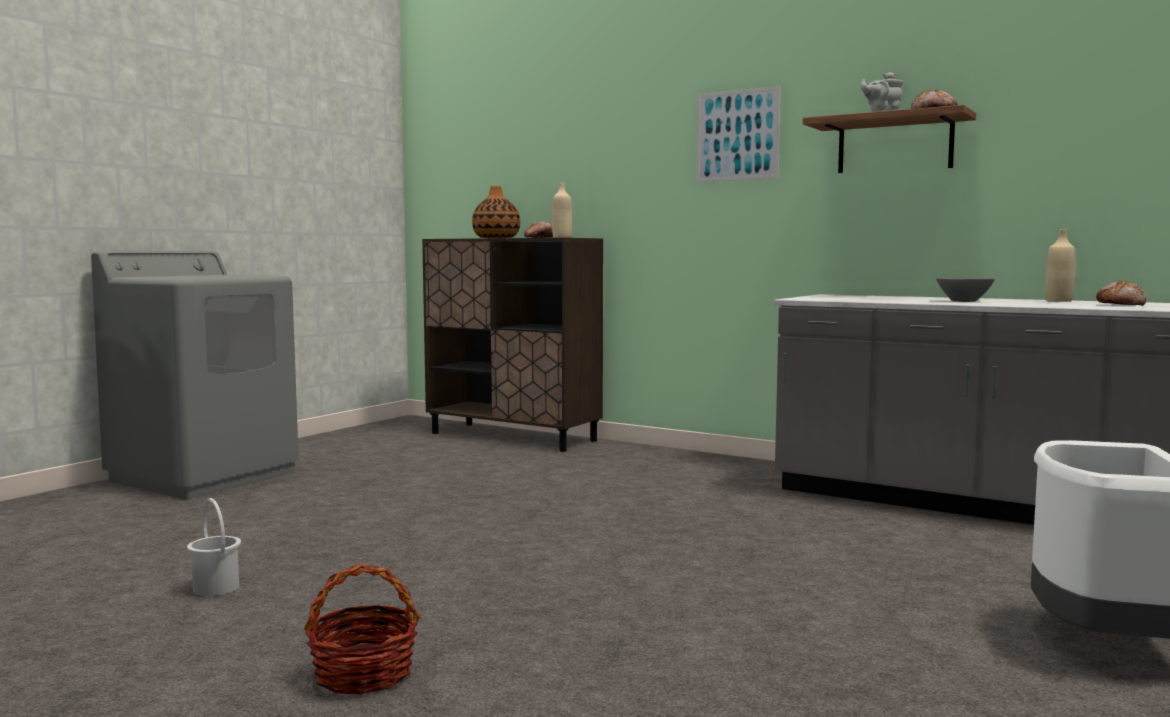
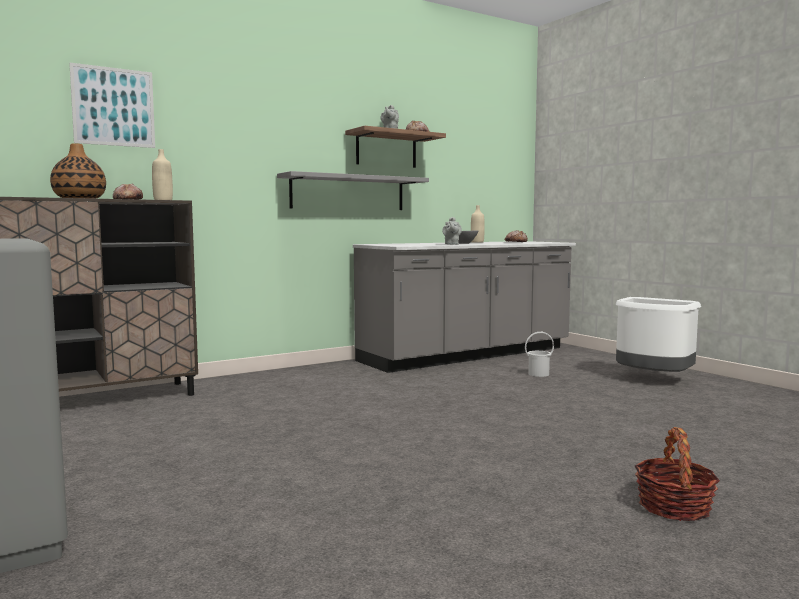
camera: 65 degrees left, 0 degrees up
white bucket [187,498,241,596] -> white bucket moved to [525,332,554,377]
picture [696,86,781,182] -> picture moved to [69,63,155,148]
none -> grey shelf [277,171,429,210]
none -> grey teapot [442,217,462,245]

